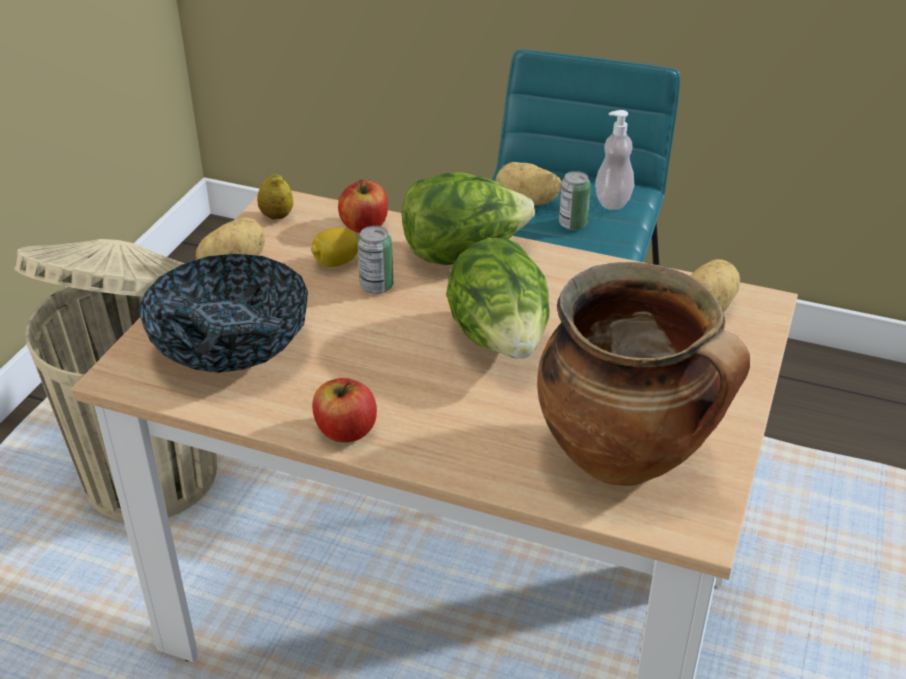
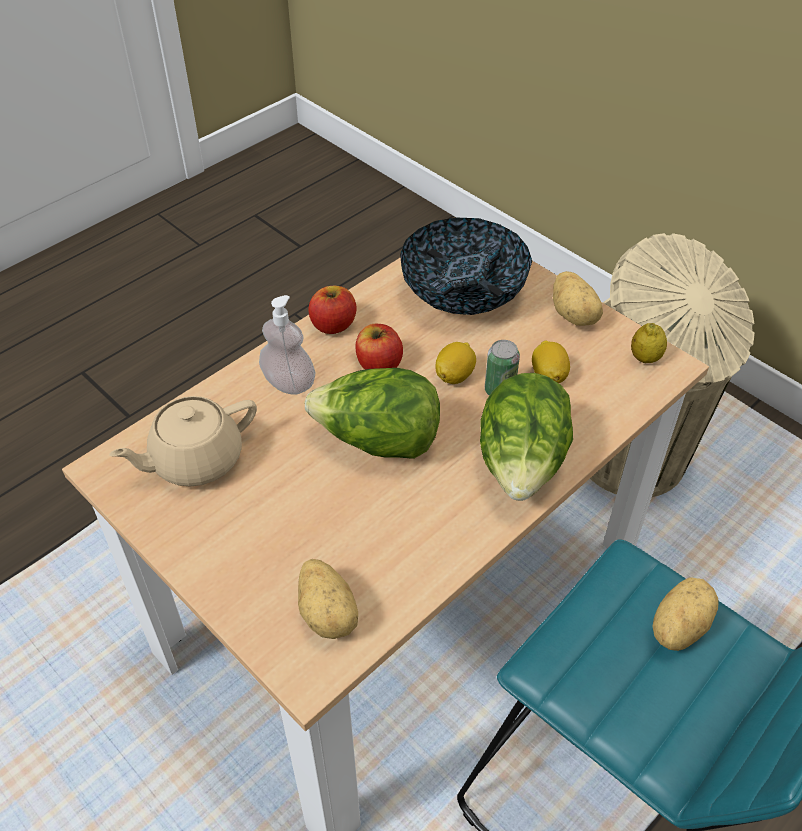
camera: 115 degrees right, 10 degrees up
apple [338,179,388,233] -> apple moved to [355,324,403,370]
cooking pot [537,262,750,486] -> beige teapot [109,396,257,487]
can [559,171,591,230] -> none
soap dispenser [595,110,634,210] -> soap dispenser moved to [259,295,315,395]
none -> lemon [435,342,476,384]

